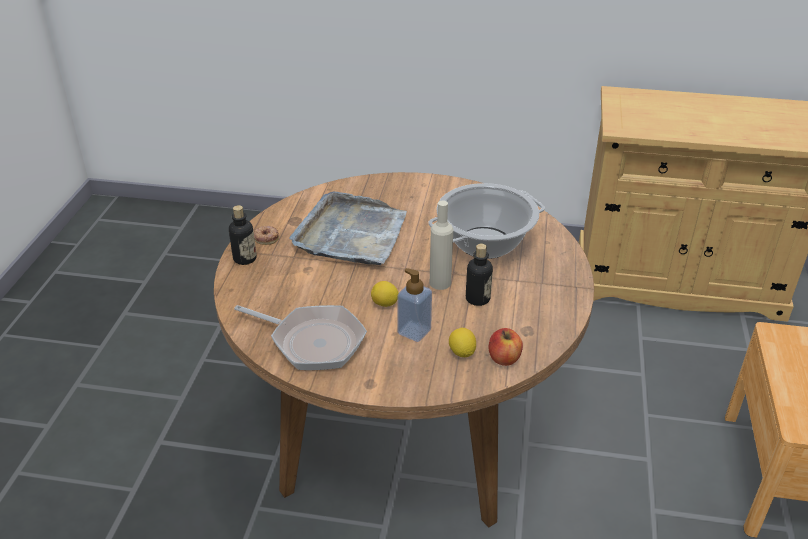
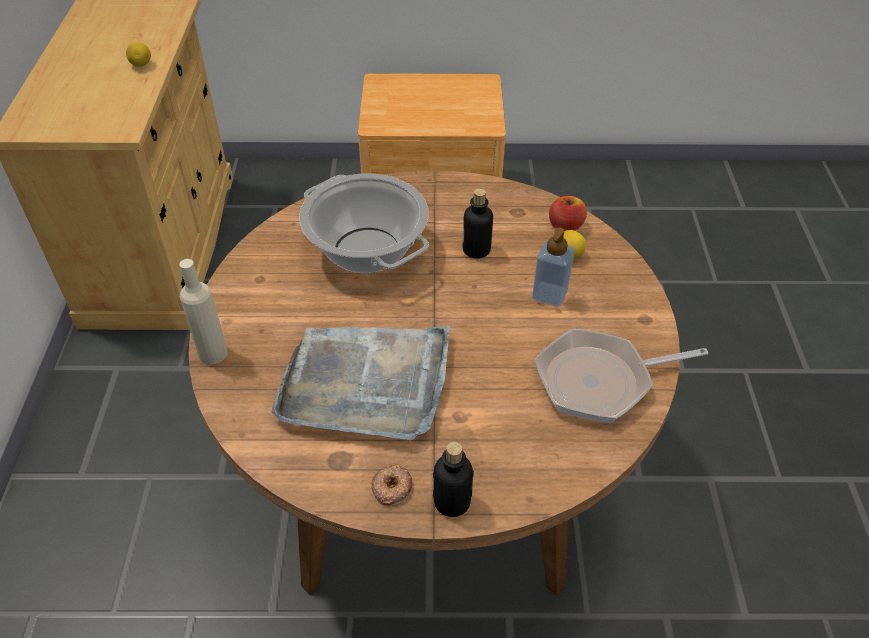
camera: 100 degrees left, 10 degrees up
frying pan [234,305,367,370] -> frying pan turned 120 degrees counterclockwise [535,329,708,423]
lemon [371,281,399,307] -> lemon moved to [126,42,151,67]
beige bottle [430,201,453,290] -> beige bottle moved to [179,259,228,365]

